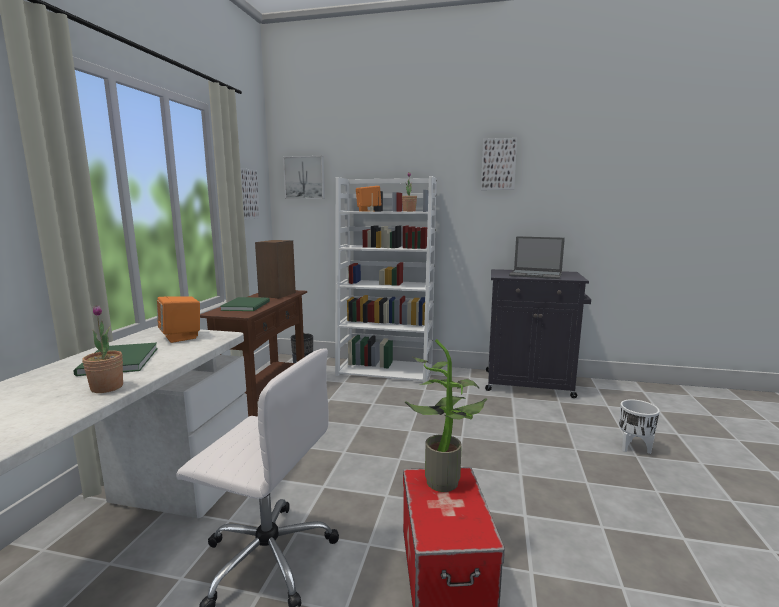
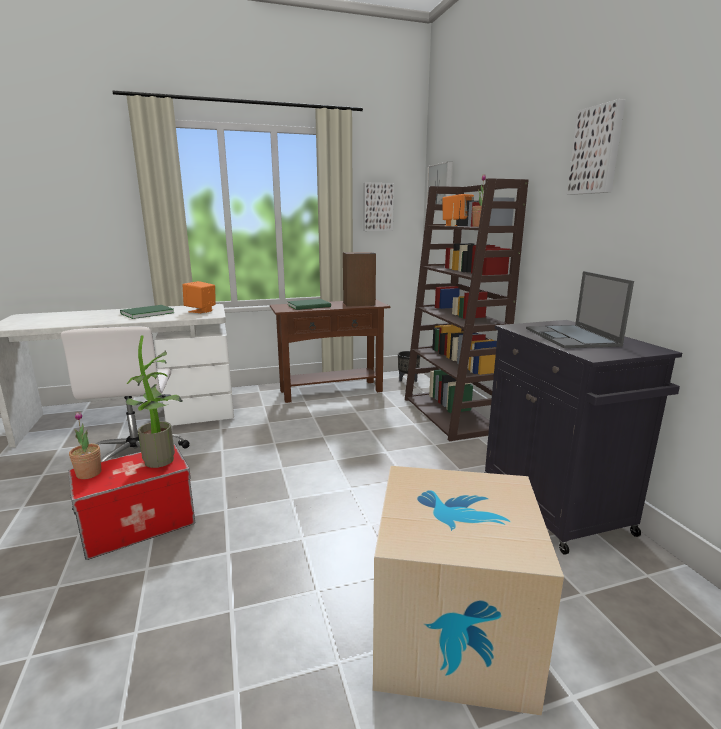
camera: 60 degrees right, 5 degrees up
potted plant [82,306,123,393] -> potted plant moved to [69,412,101,479]
white bookcase [335,176,437,383] -> brown bookcase [405,178,528,441]
white planter [619,399,660,454] -> cardboard box [373,466,564,716]

